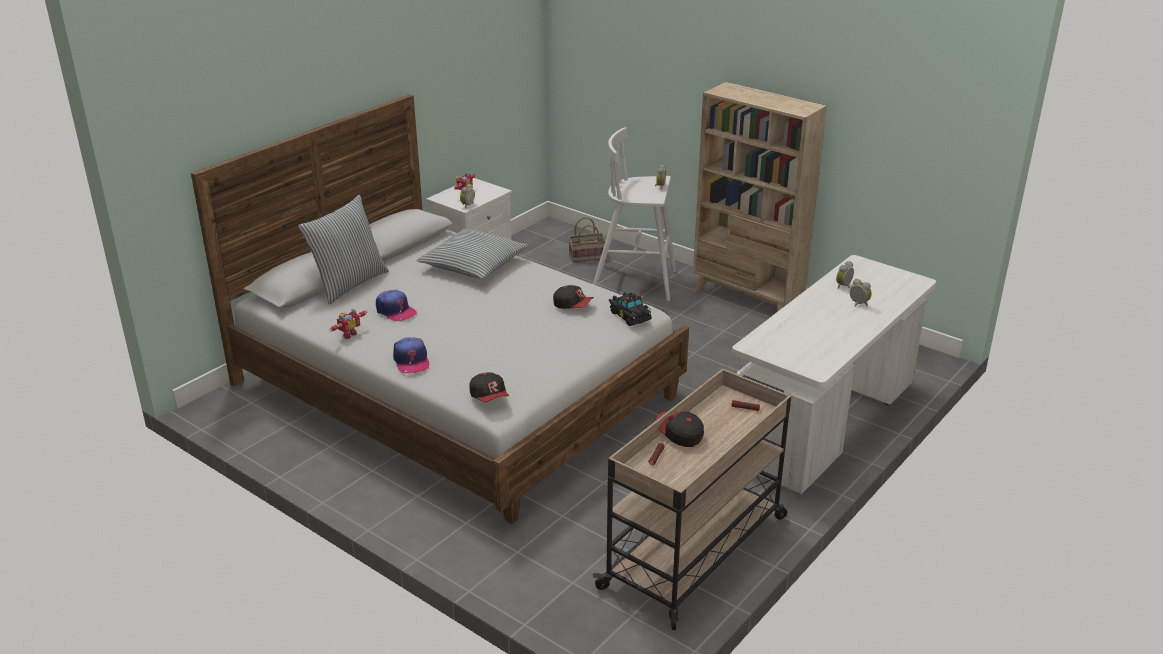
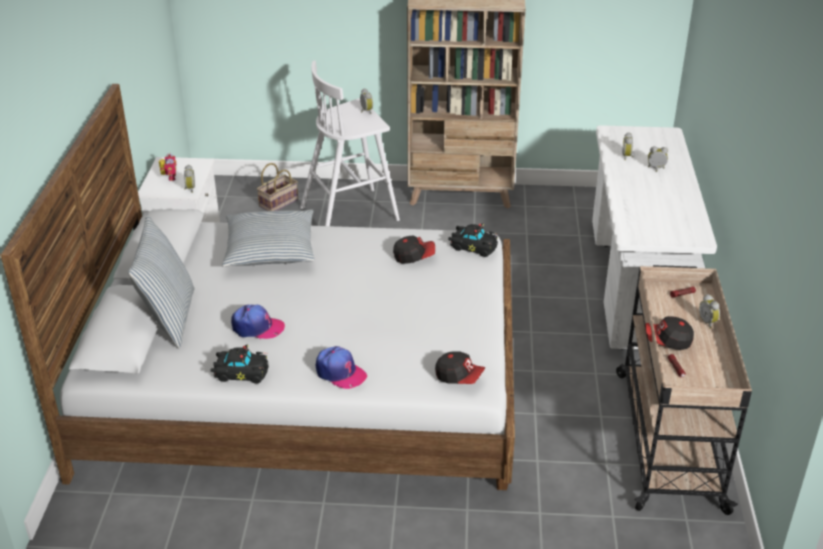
camera: 35 degrees left, 5 degrees up
toy robot [329,309,367,339] -> black toy car [211,344,269,384]
none -> alarm clock [699,294,720,328]

